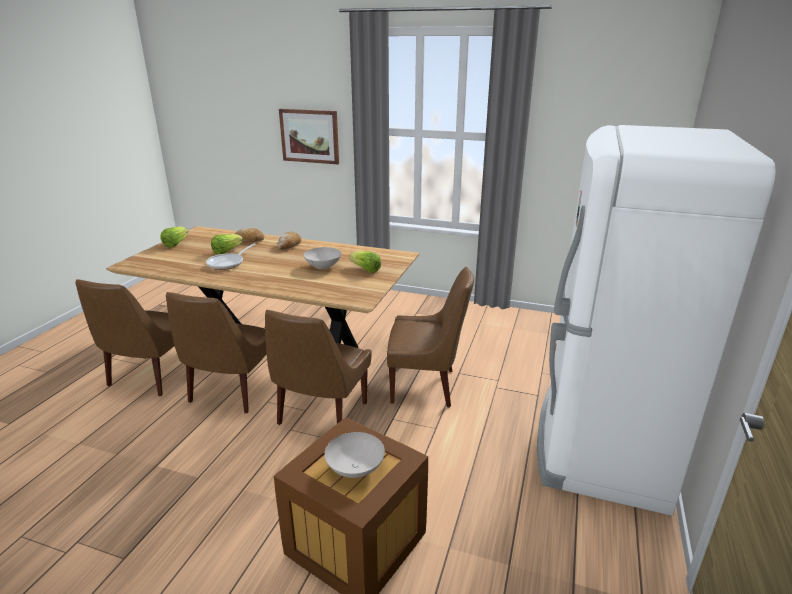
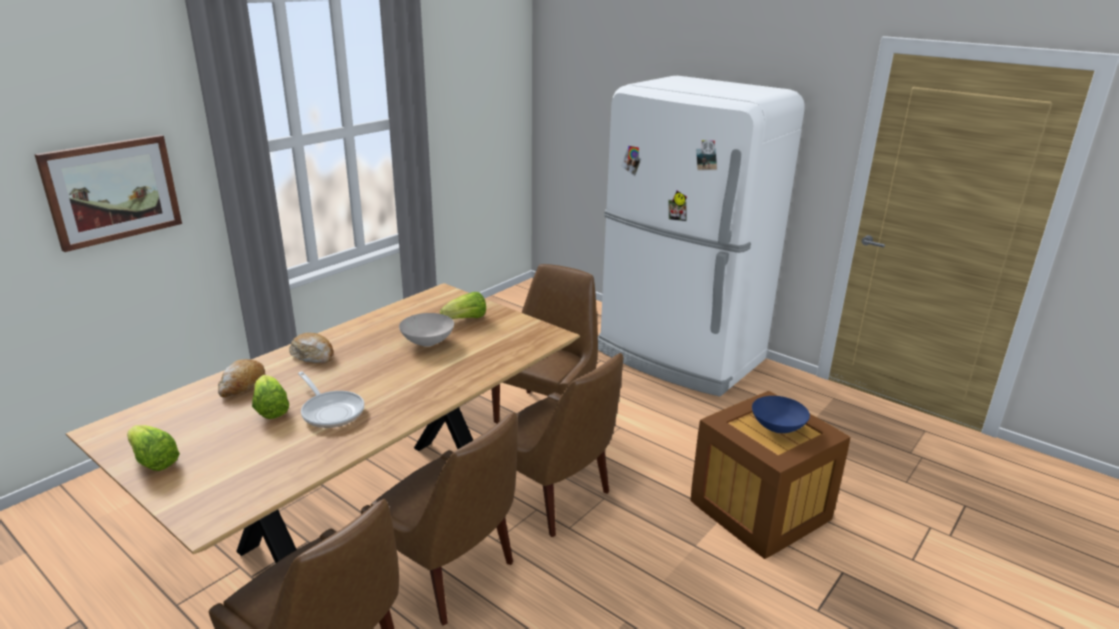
camera: 70 degrees left, 0 degrees up
white bowl [325,432,385,478] -> blue bowl [752,396,810,433]

